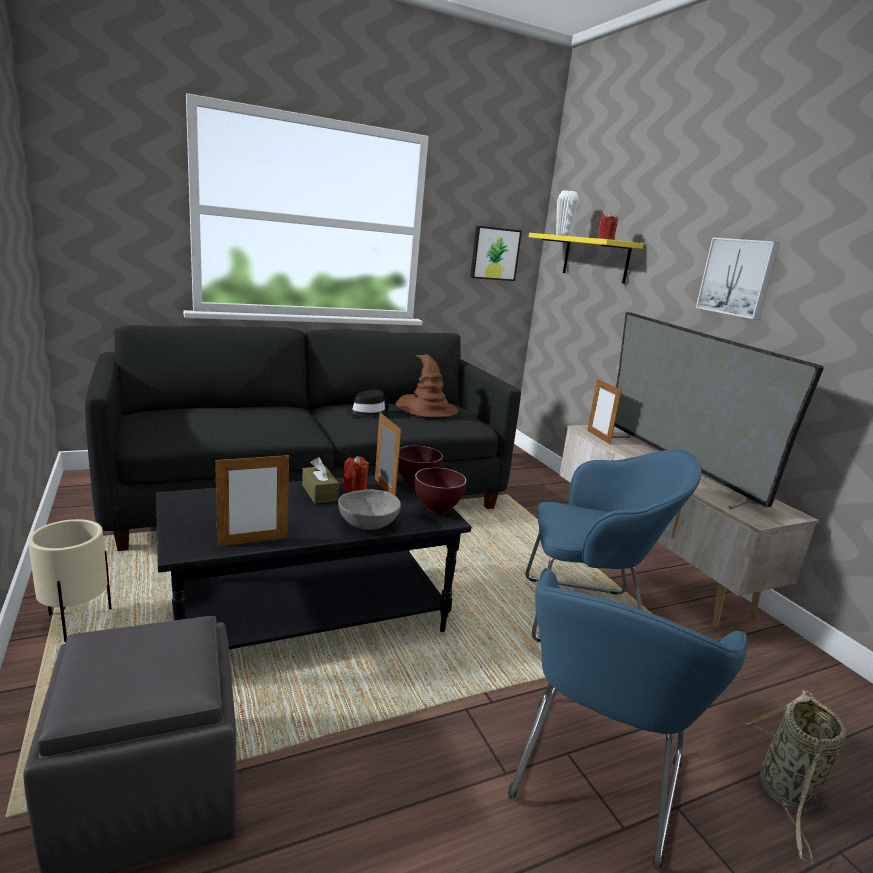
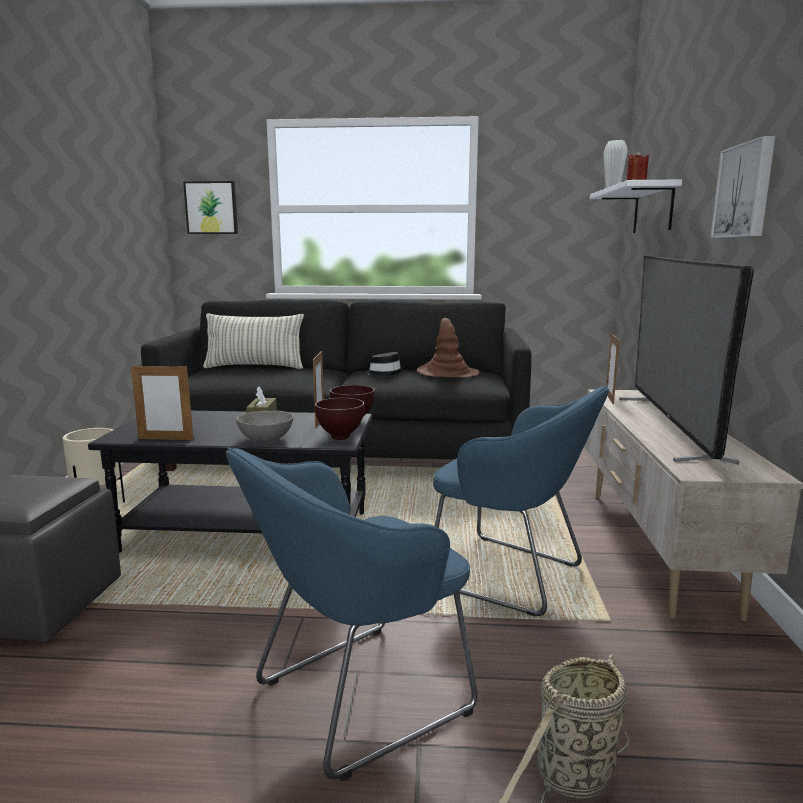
camera: 30 degrees right, 5 degrees down
red candle [343,456,369,492] -> none
picture [470,226,522,281] -> picture moved to [183,181,238,234]
yellow shelf [529,233,643,284] -> white shelf [590,180,682,233]
none -> pillow [203,314,304,369]

